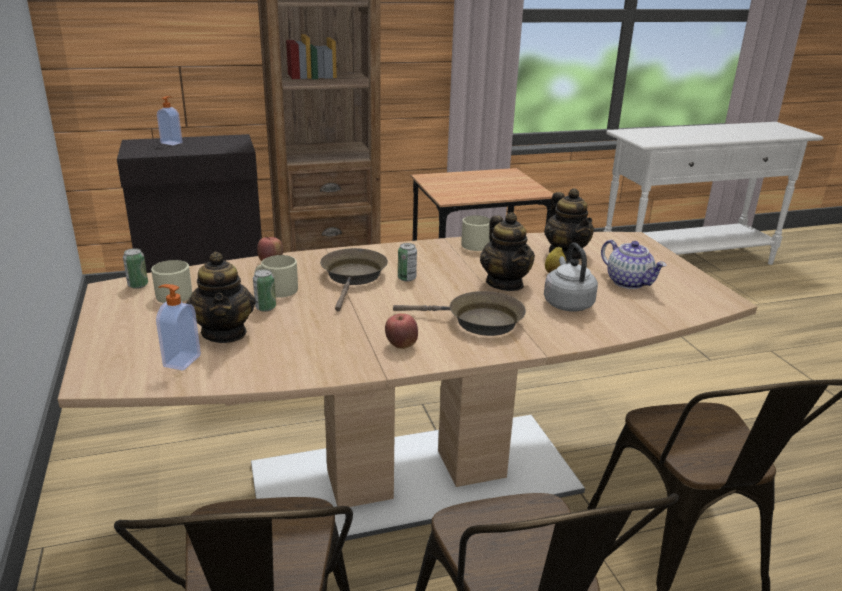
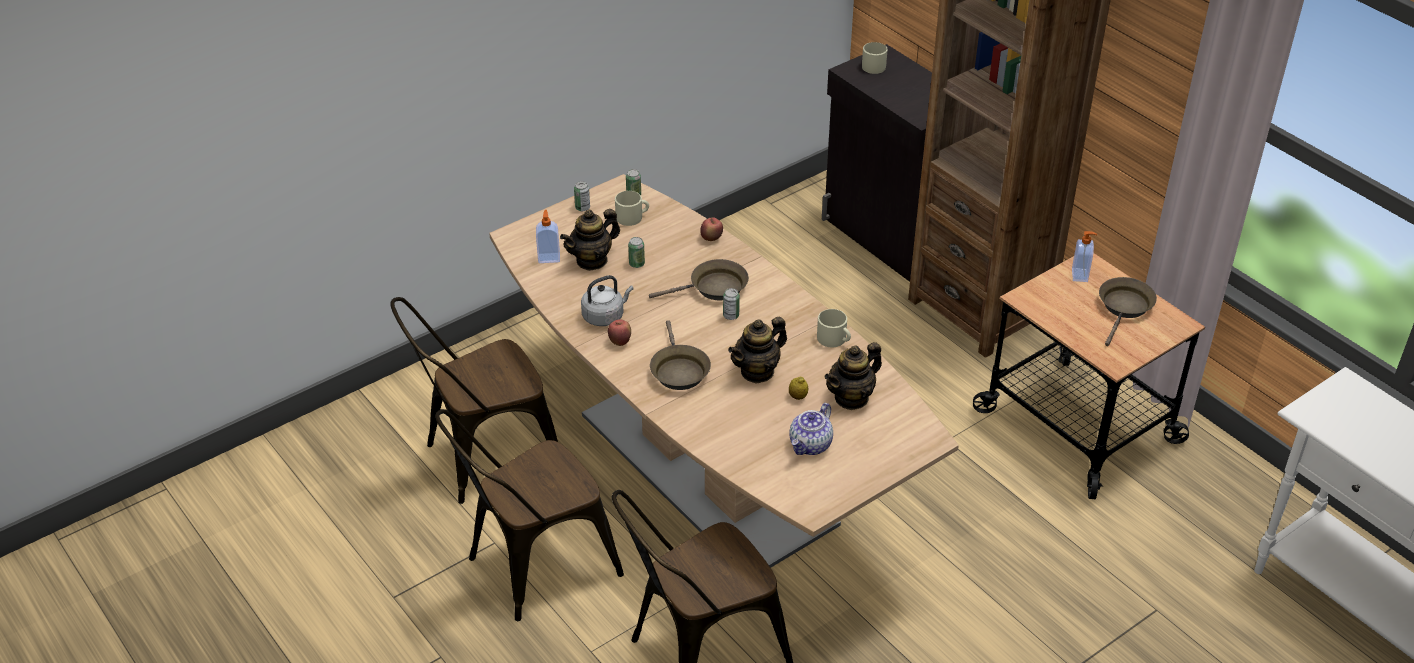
camera: 70 degrees right, 15 degrees up
soap dispenser [157,96,182,145] -> soap dispenser moved to [1072,231,1097,282]
beige mug [255,255,298,298] -> beige mug moved to [862,42,888,74]
grey kettle [544,243,598,311] -> grey kettle moved to [581,275,634,326]
none -> can [574,181,590,211]
none -> brown frying pan [1099,277,1157,346]

